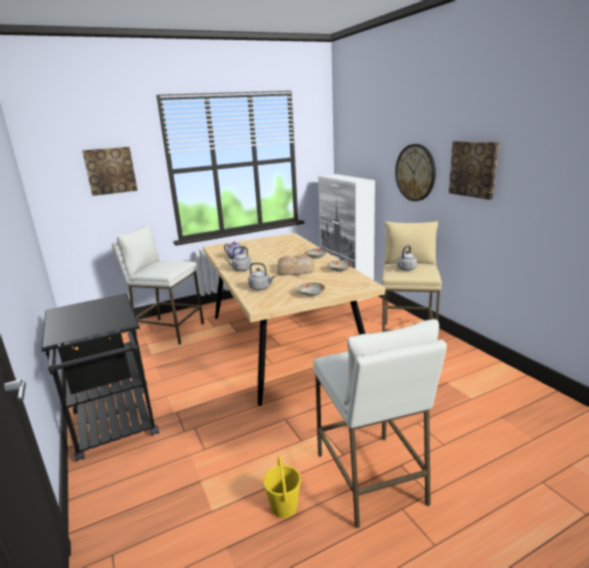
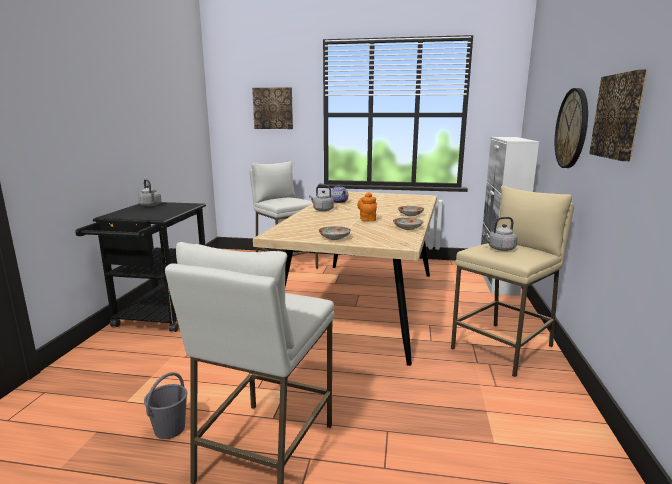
camera: 35 degrees right, 5 degrees down
grey kettle [248,263,275,290] -> grey kettle moved to [138,179,162,206]
yellow bucket [263,456,301,518] -> grey bucket [144,372,187,439]
bread [277,255,315,275] -> orange teapot [357,192,377,222]

